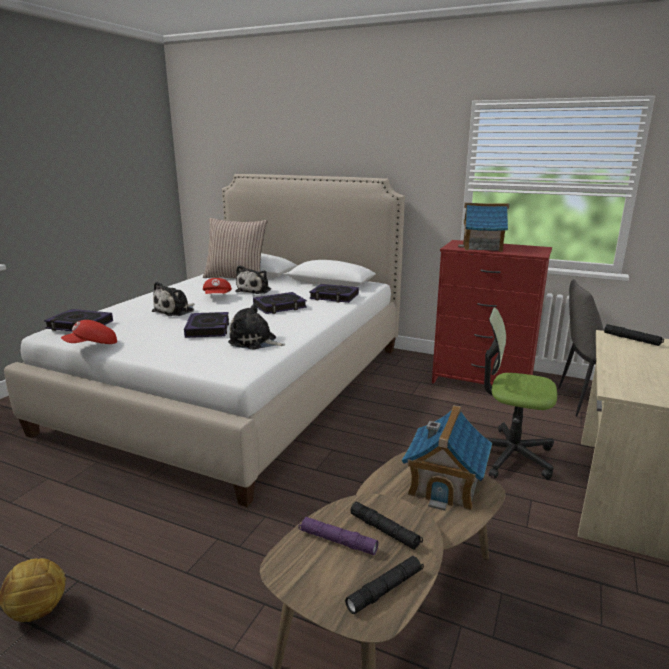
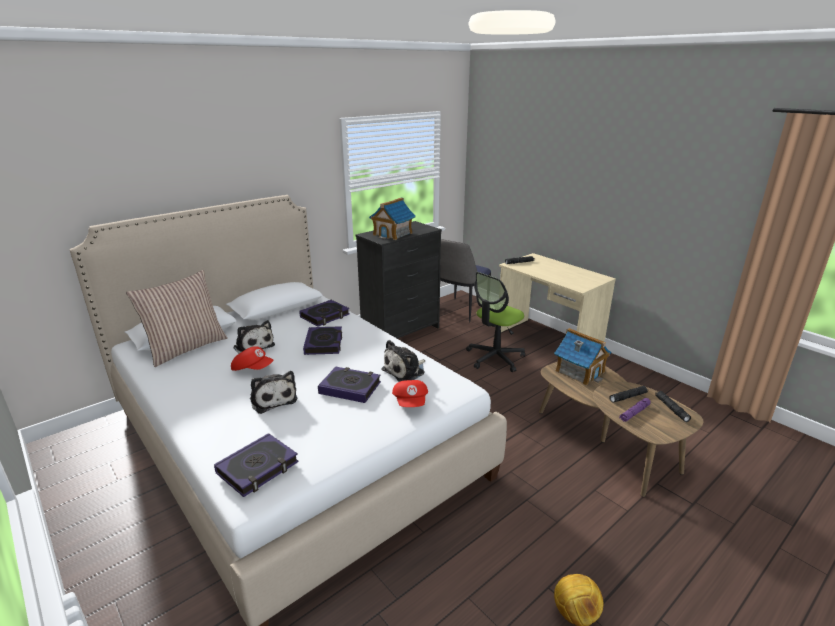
camera: 65 degrees left, 5 degrees up
red cap [61,320,117,344] -> red cap moved to [392,380,428,407]
red dresser [432,240,552,385] -> black dresser [355,221,442,339]

